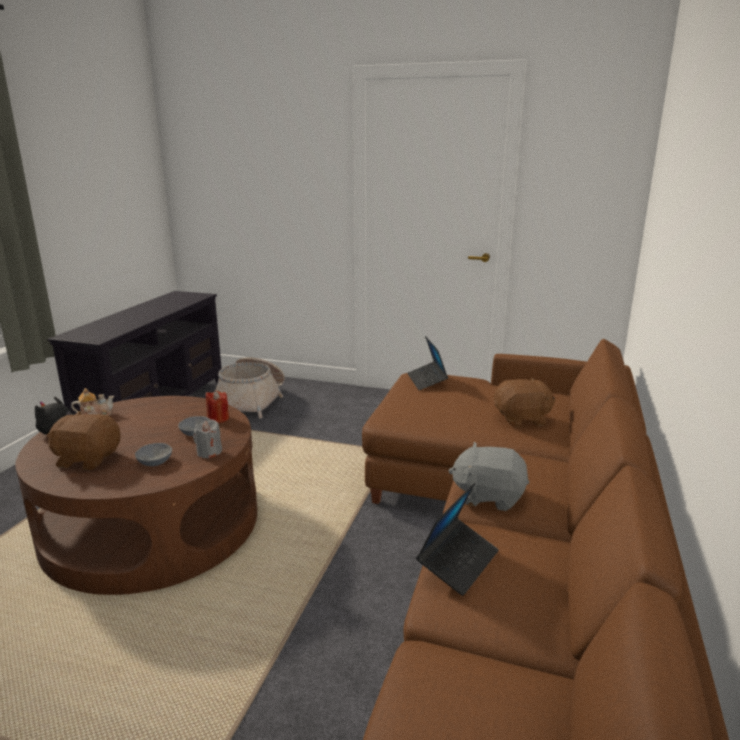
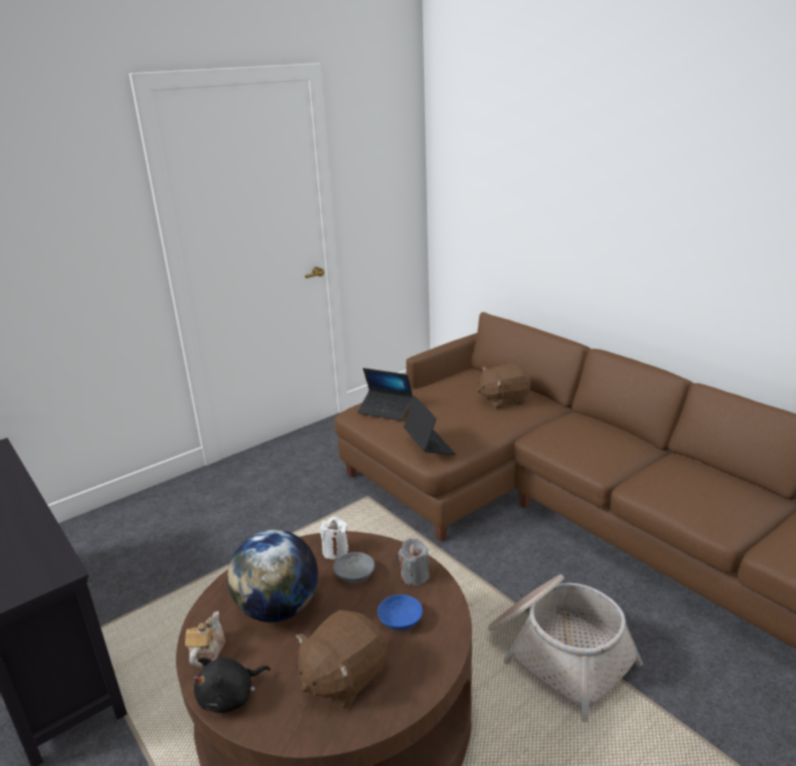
camera: 55 degrees left, 5 degrees up
grey bowl [135,443,172,466] -> blue bowl [378,595,423,630]
red candle [206,391,229,423] -> white candle [320,517,349,560]
basket [215,357,285,419] -> basket moved to [488,574,643,723]
laptop [416,483,499,596] -> laptop moved to [404,396,456,455]
grey plush toy [448,442,529,511] -> none
brown plush toy [494,378,556,427] -> brown plush toy turned 135 degrees counterclockwise [477,364,531,409]
none -> globe [227,530,318,622]

